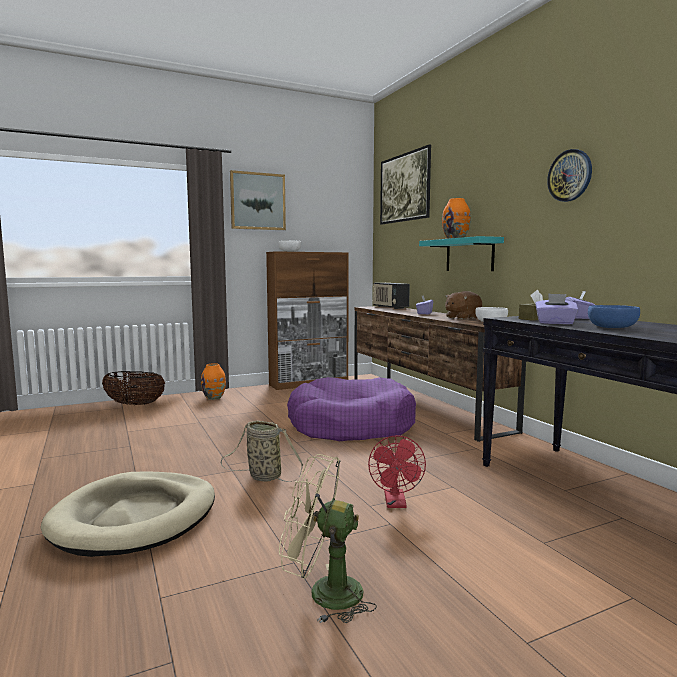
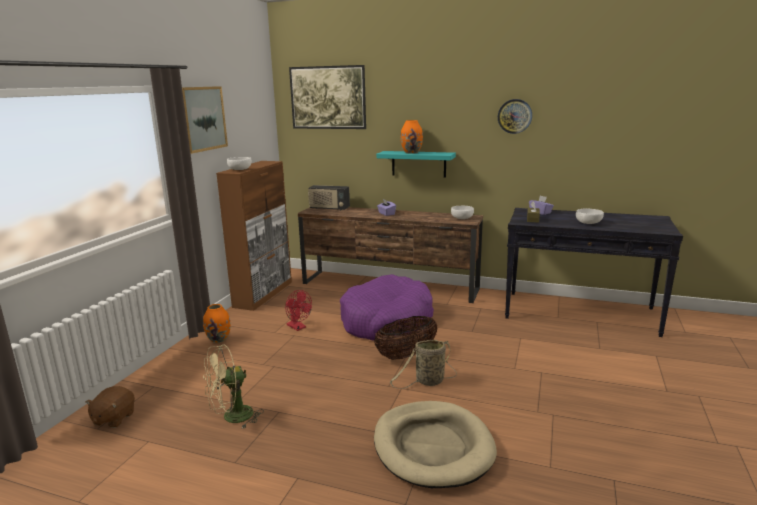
camera: 45 degrees left, 10 degrees up
basket [102,371,165,405] -> basket moved to [374,316,437,360]
beige fan [279,454,377,623] -> beige fan moved to [203,345,264,428]
red fan [368,435,426,508] -> red fan moved to [285,290,312,331]
brown plush toy [445,291,482,319] -> brown plush toy moved to [86,386,135,428]
purple tissue box [535,293,578,325] -> none
blue bowl [588,305,640,328] -> white bowl [576,208,604,224]

